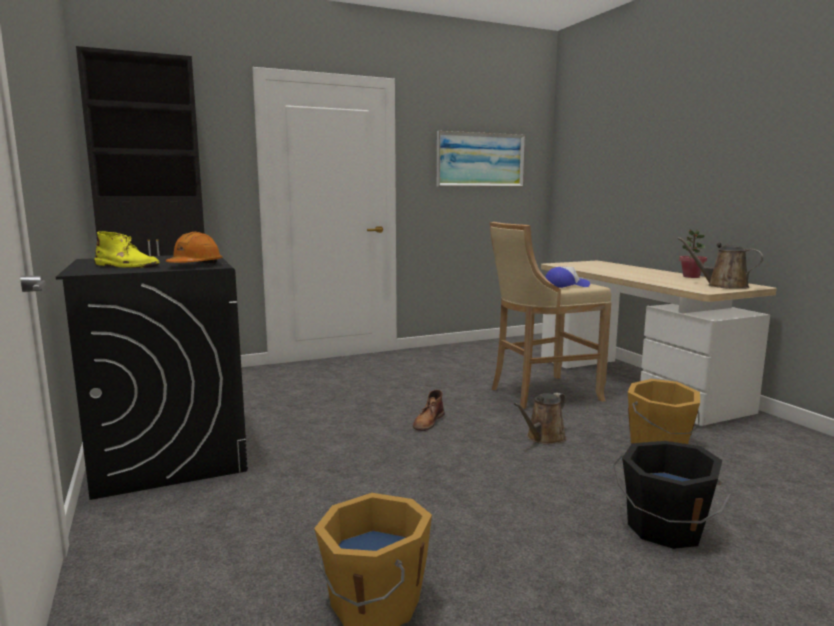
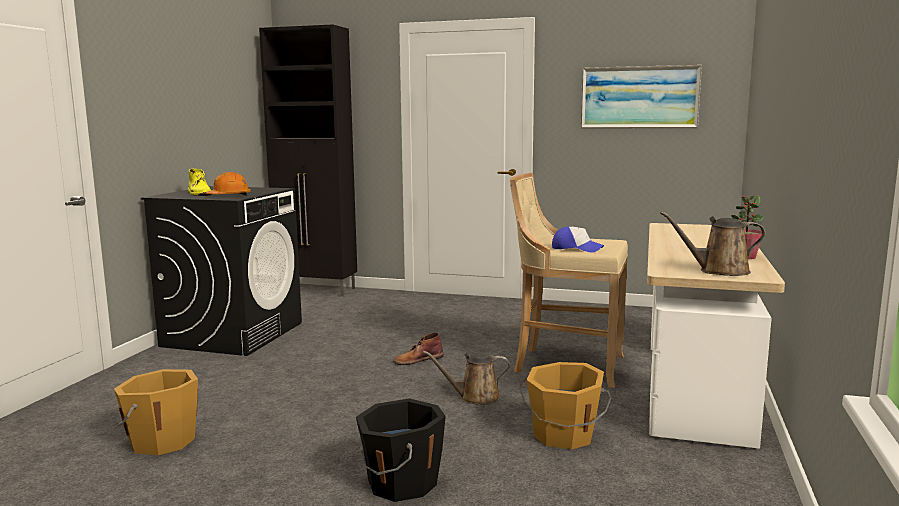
camera: 40 degrees right, 0 degrees up
brown watering can [678,237,763,289] -> brown watering can turned 75 degrees counterclockwise [660,212,765,276]

